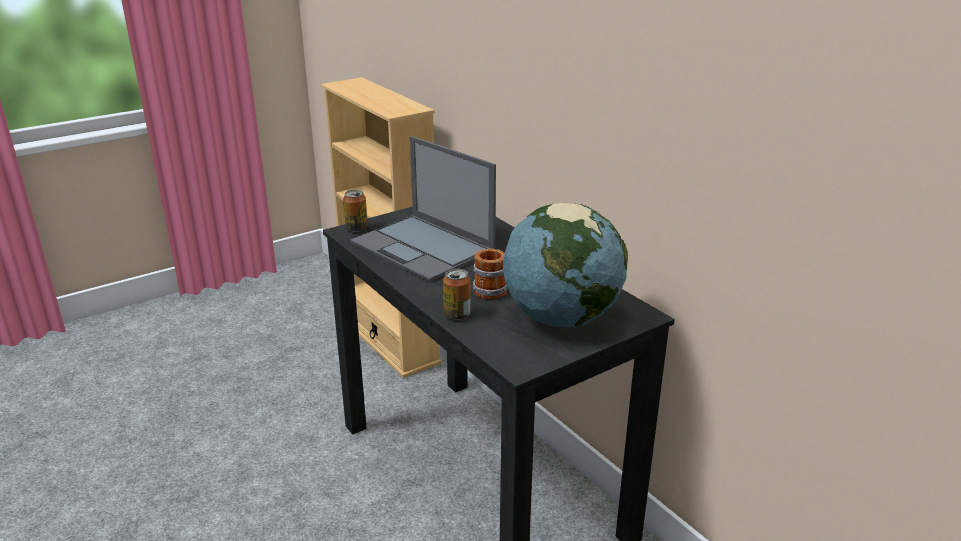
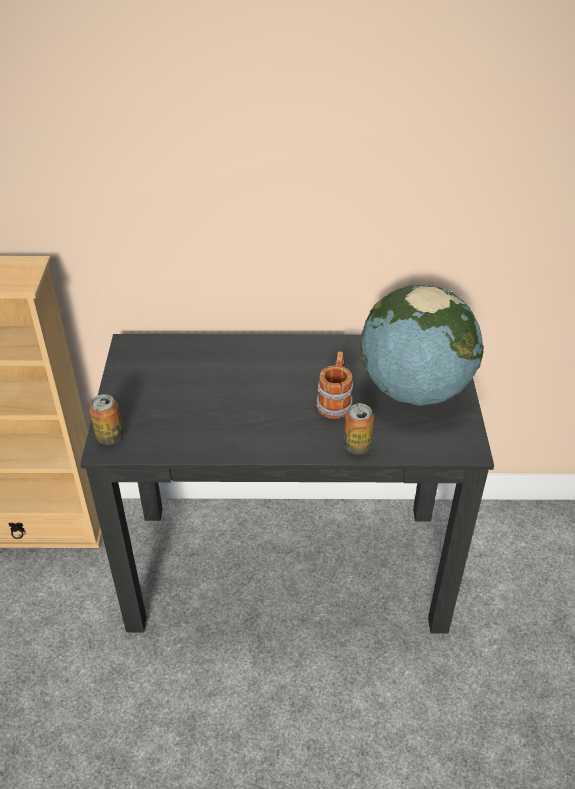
camera: 55 degrees left, 15 degrees up
laptop [350,136,496,282] -> none

